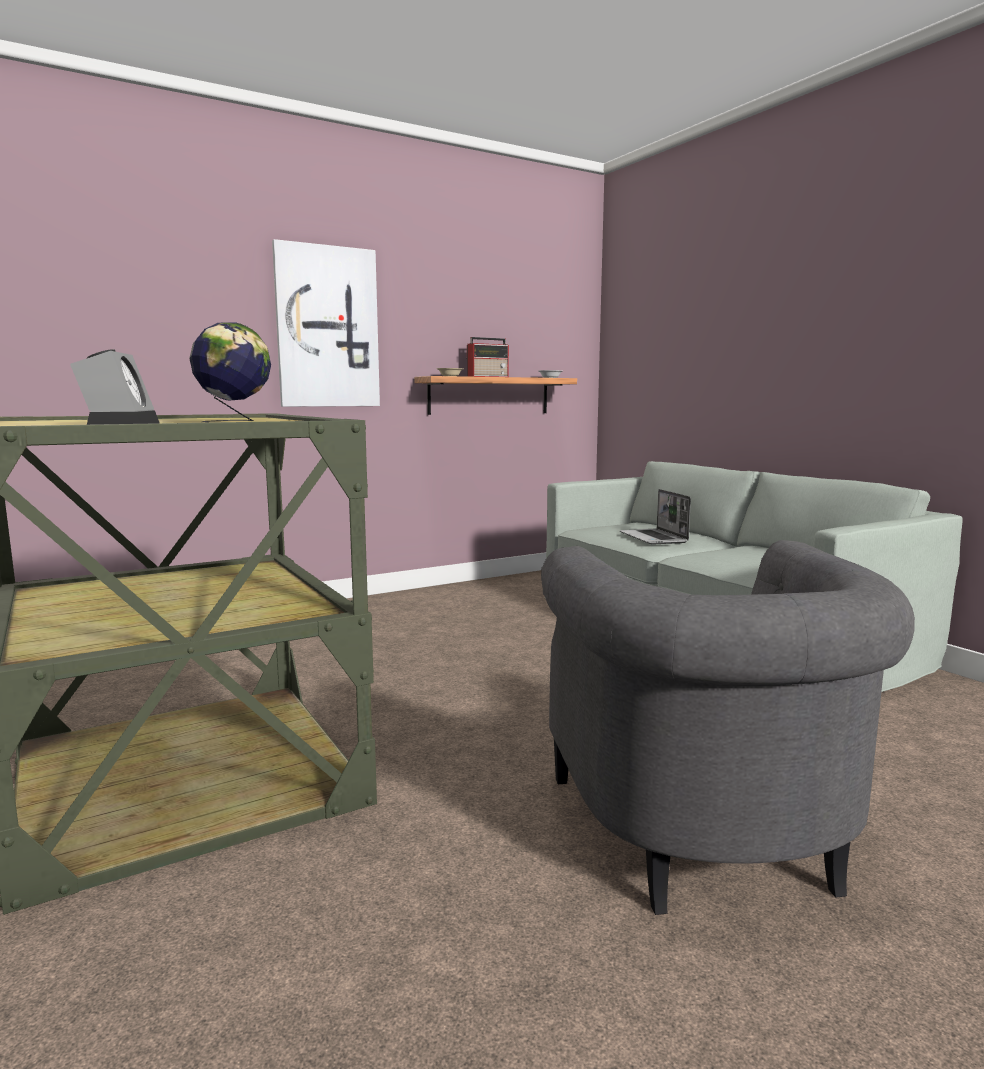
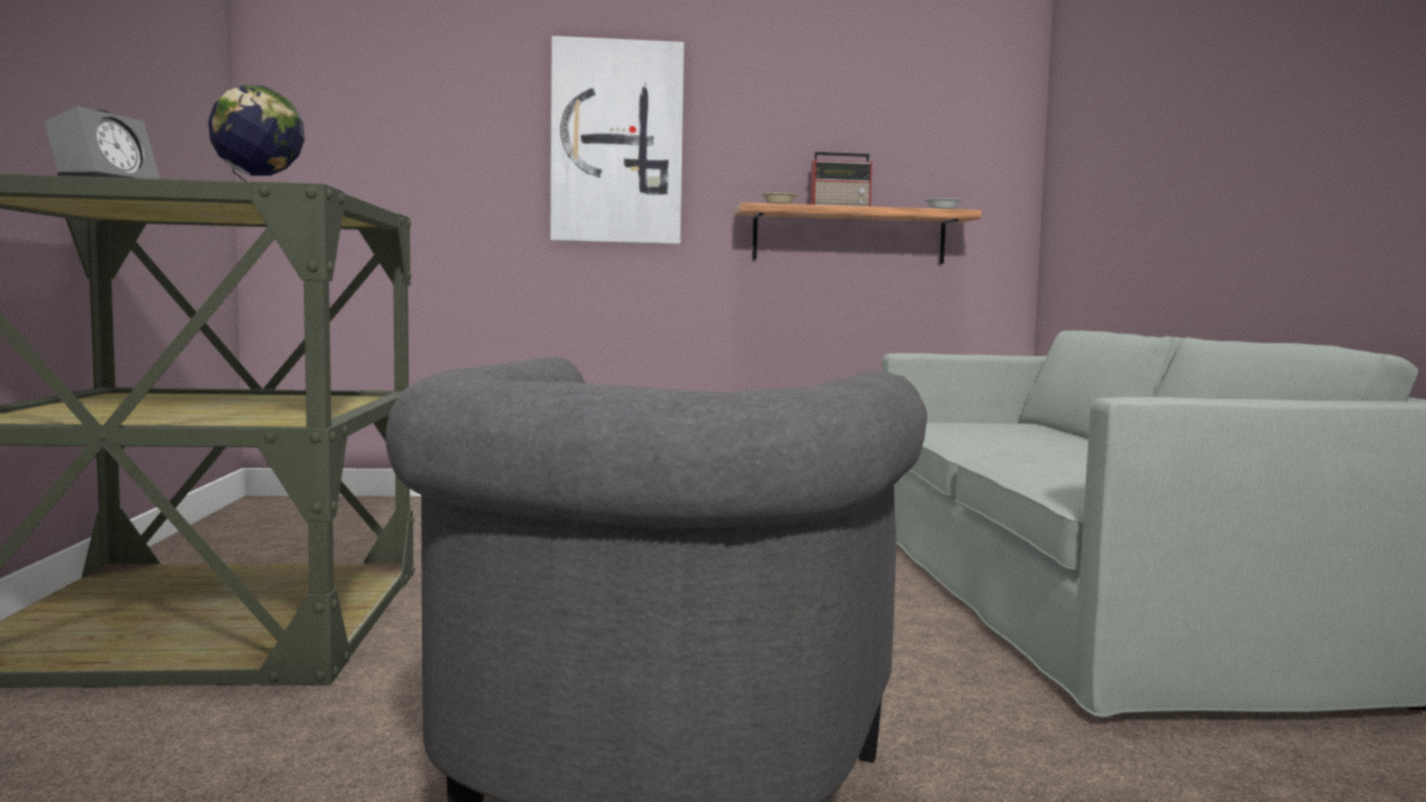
camera: 25 degrees right, 5 degrees down
laptop [620,489,691,545] -> none

